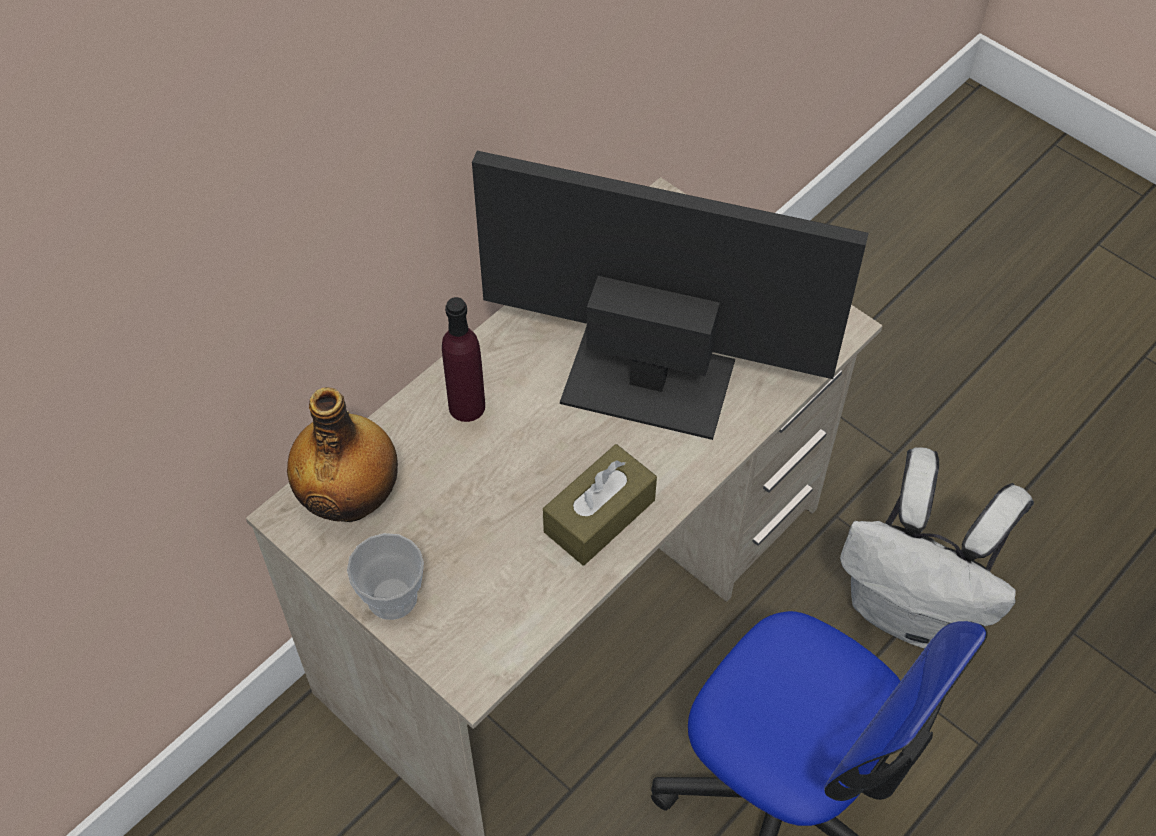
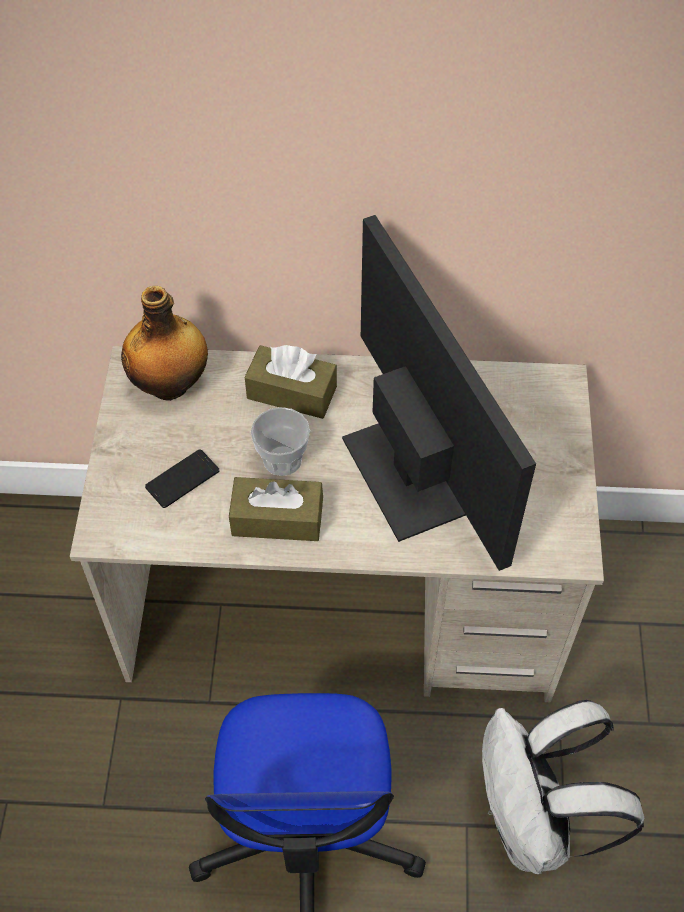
camera: 50 degrees right, 0 degrees up
cup [347,533,424,620] -> cup moved to [251,407,310,476]
purple bottle [442,297,485,422] -> brown tissue box [245,345,337,419]
none -> phone [145,450,219,508]

